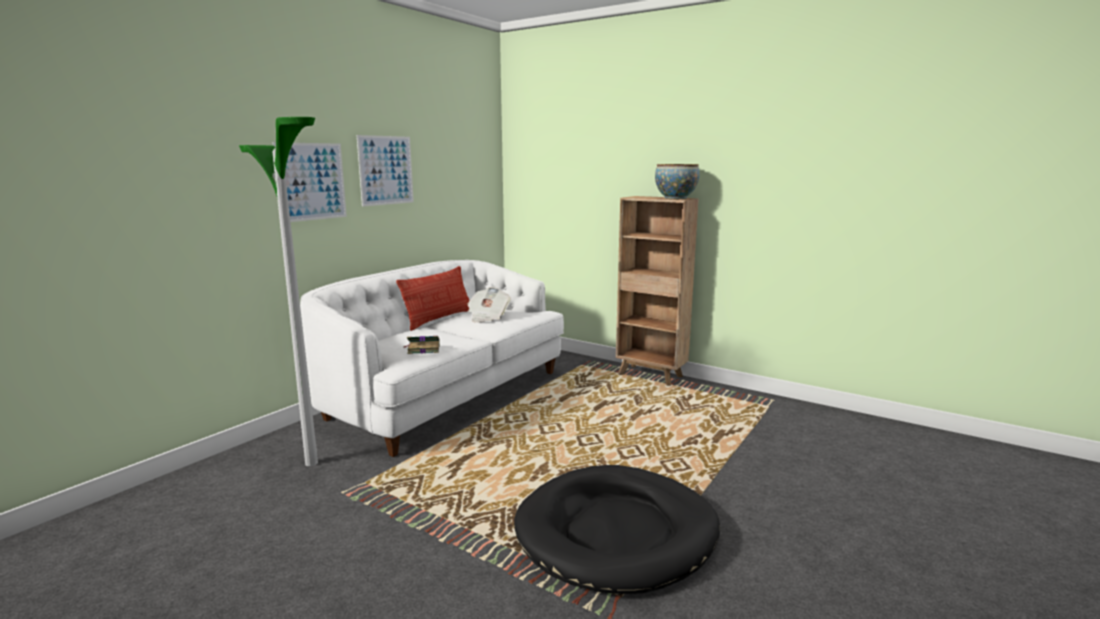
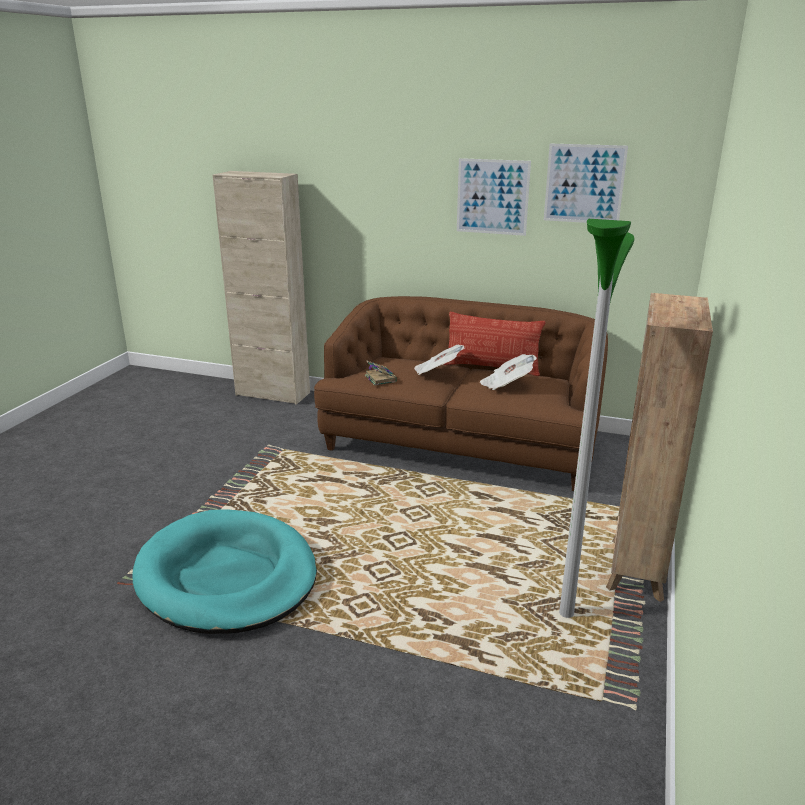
camera: 75 degrees right, 10 degrees up
floor lamp [239,117,318,466] -> floor lamp moved to [559,219,634,618]
picture [273,142,347,222] -> picture moved to [544,144,628,223]
white sofa [300,260,564,457] -> brown sofa [314,296,608,491]
black dog bed [514,465,720,594] -> turquoise dog bed [132,509,317,634]
bowl [655,164,700,199] -> none
none -> beige cabinet [213,171,310,405]
none -> newspaper [414,344,464,375]

